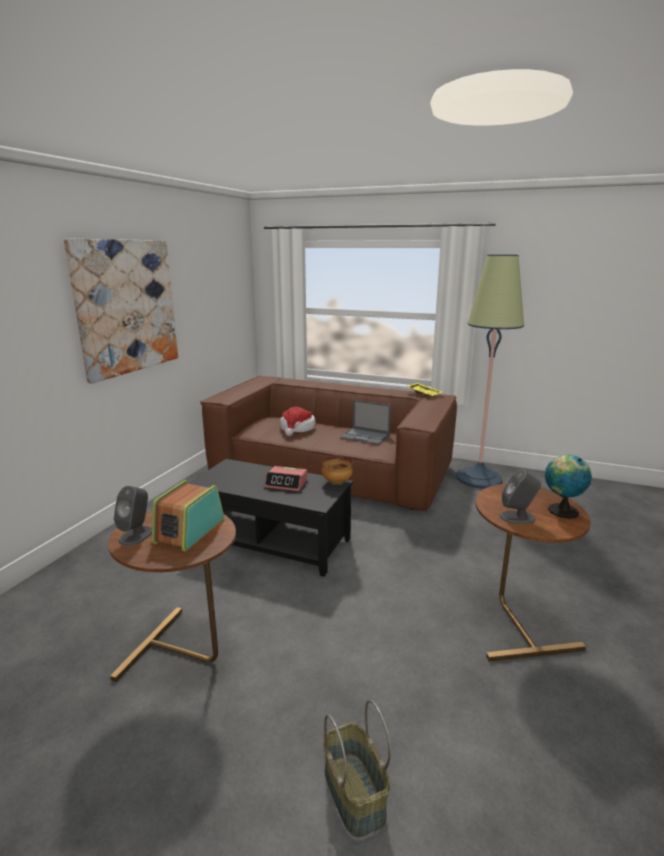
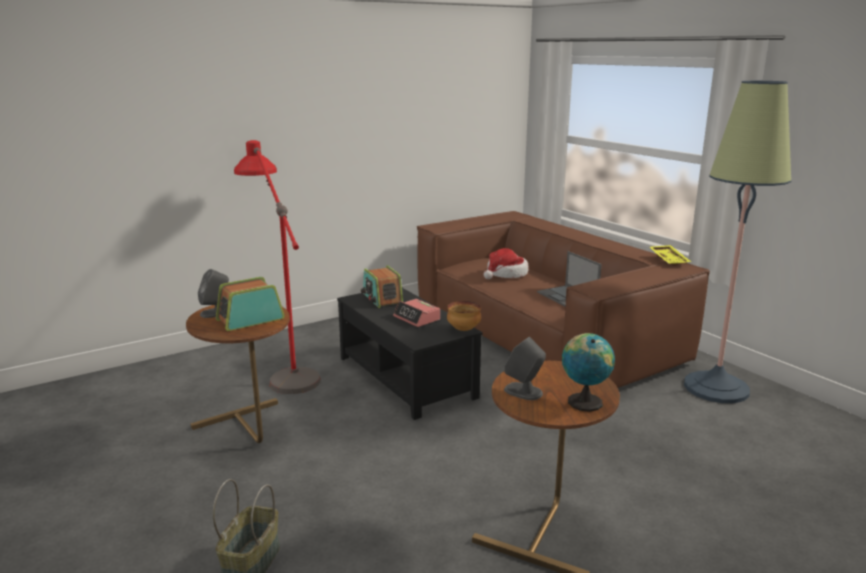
camera: 35 degrees right, 0 degrees up
picture [64,239,178,384] -> none
none -> red floor lamp [234,140,321,394]
none -> radio [361,266,403,308]

